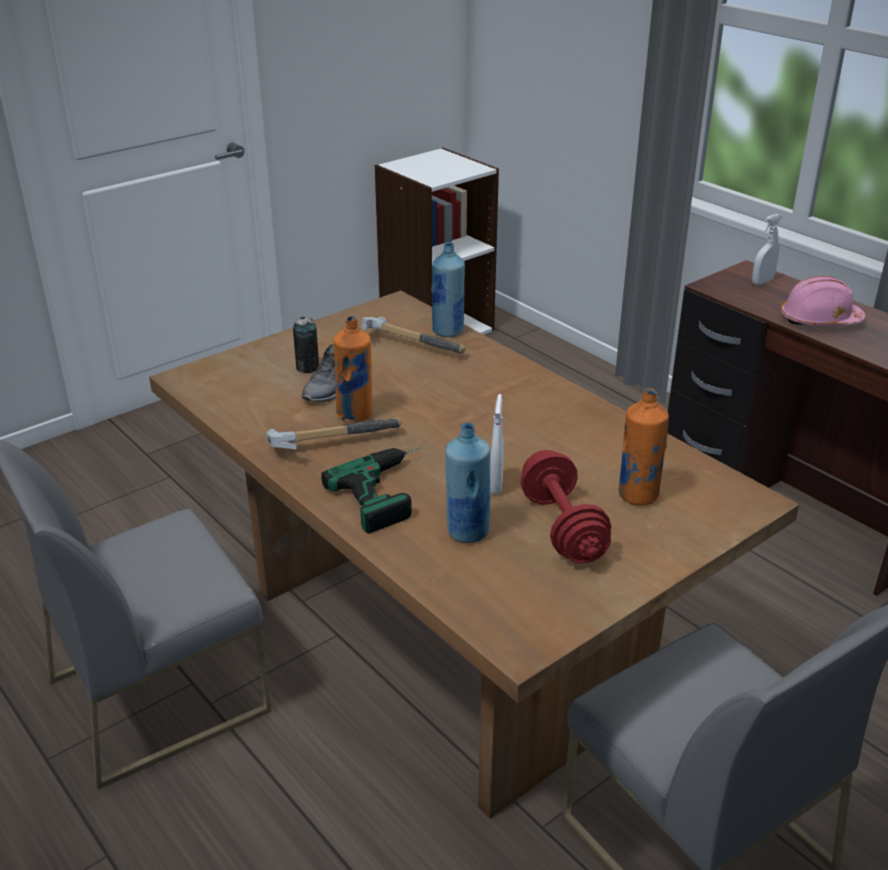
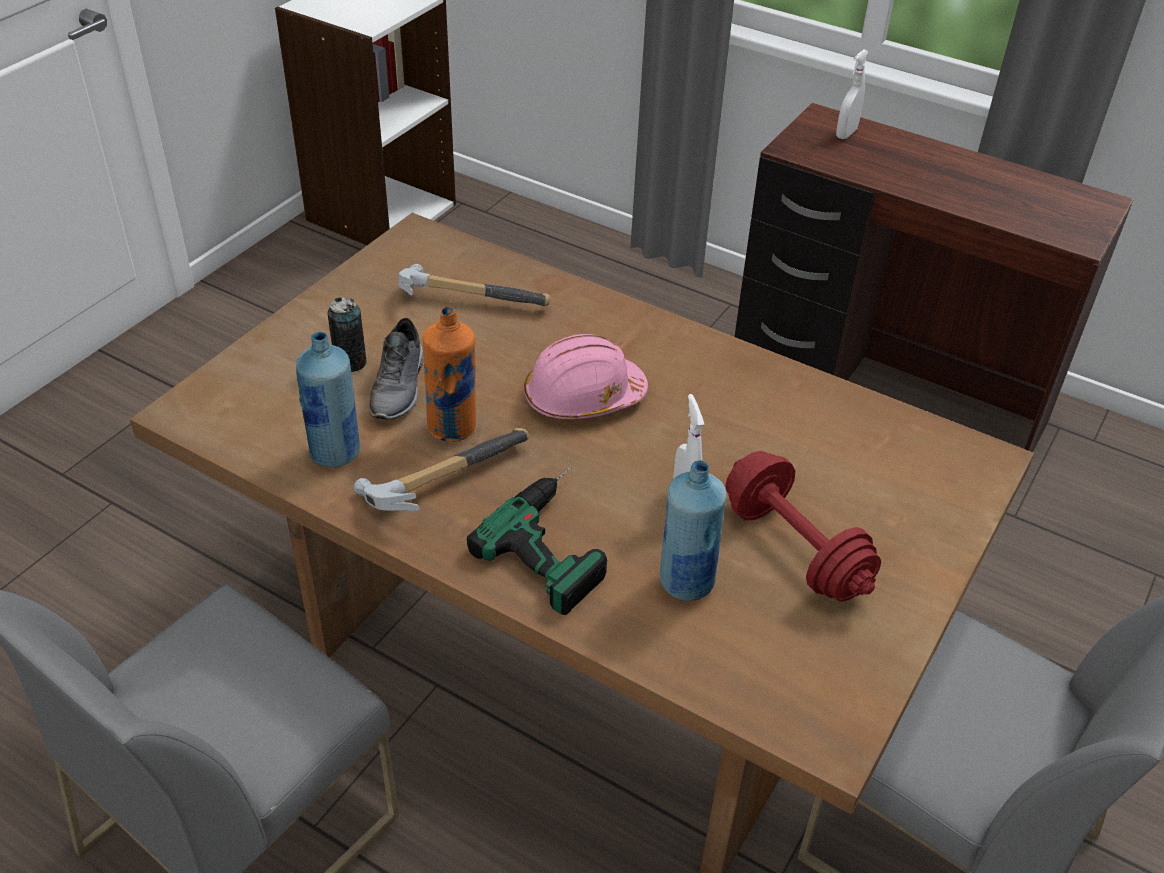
camera: 20 degrees left, 10 degrees up
blue bottle [431,242,465,337] -> blue bottle moved to [296,331,360,467]
orange bottle [619,388,669,506] -> none
pink hard hat [780,275,865,326] -> pink hard hat moved to [524,334,648,419]

